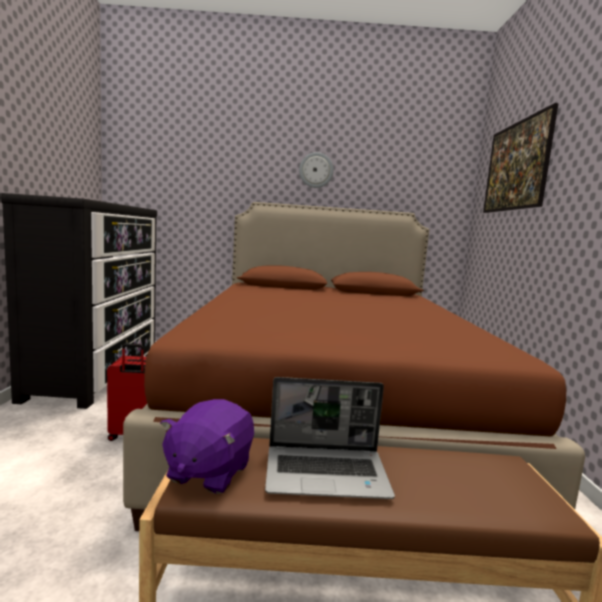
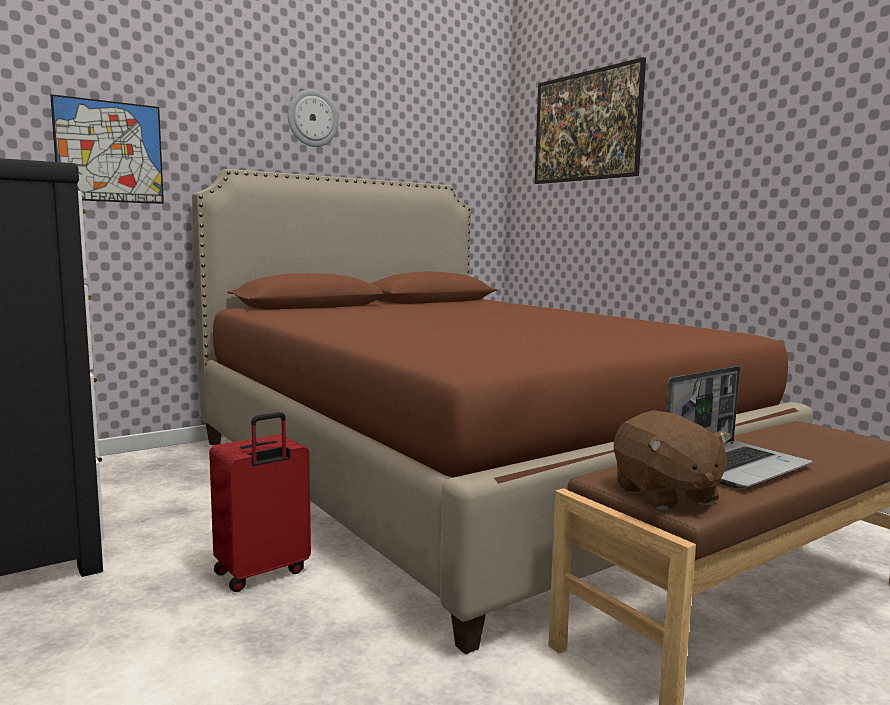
camera: 35 degrees left, 0 degrees up
purple plush toy [160,399,254,494] -> brown plush toy [614,410,732,510]
none -> picture [50,94,164,204]

